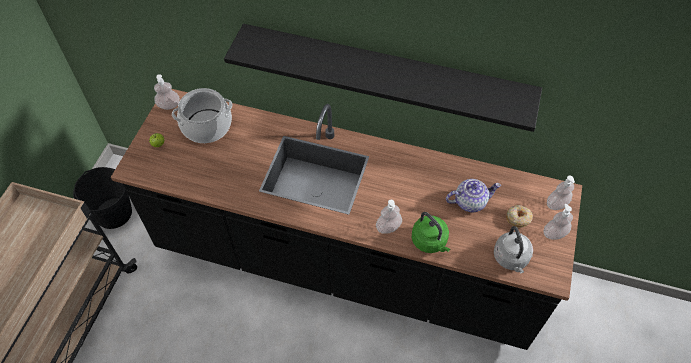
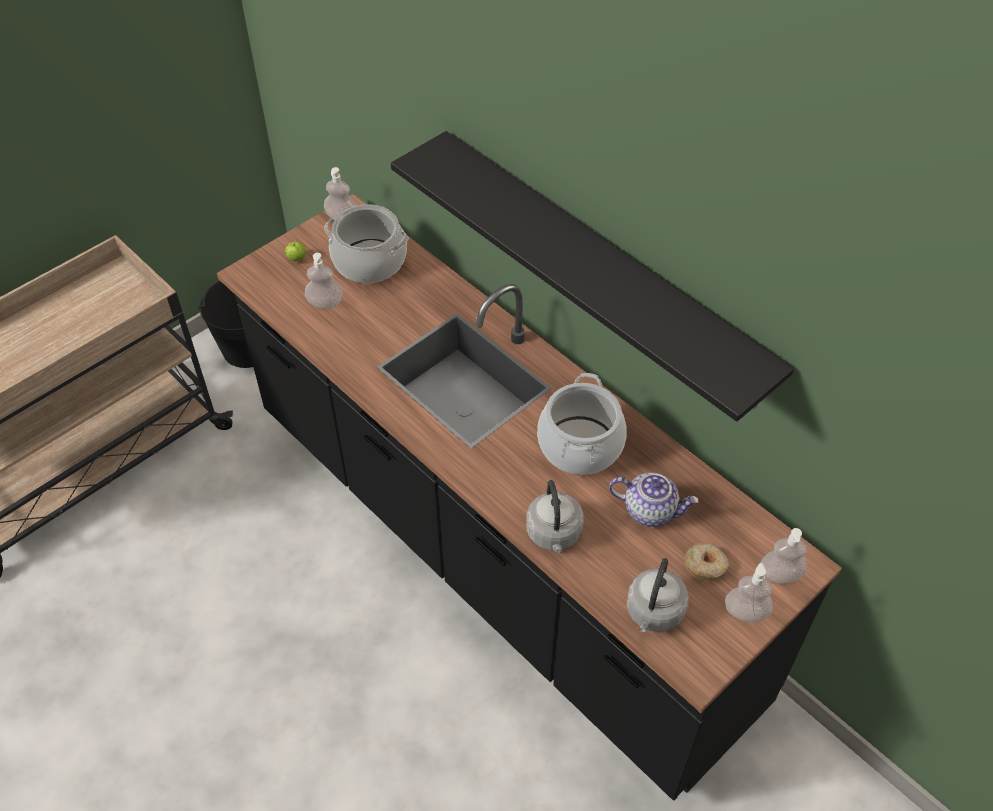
camera: 30 degrees right, 5 degrees down
soap dispenser [376,200,402,234] -> soap dispenser moved to [305,253,343,309]
green kettle [412,212,450,253] -> grey kettle [526,480,584,553]
none -> cooking pot [537,373,627,475]

